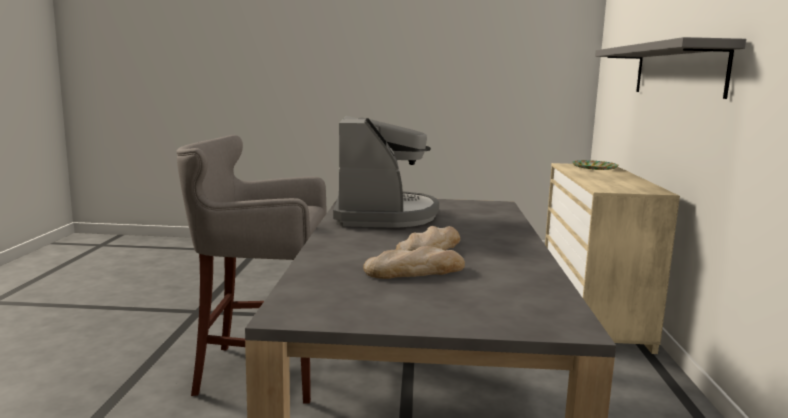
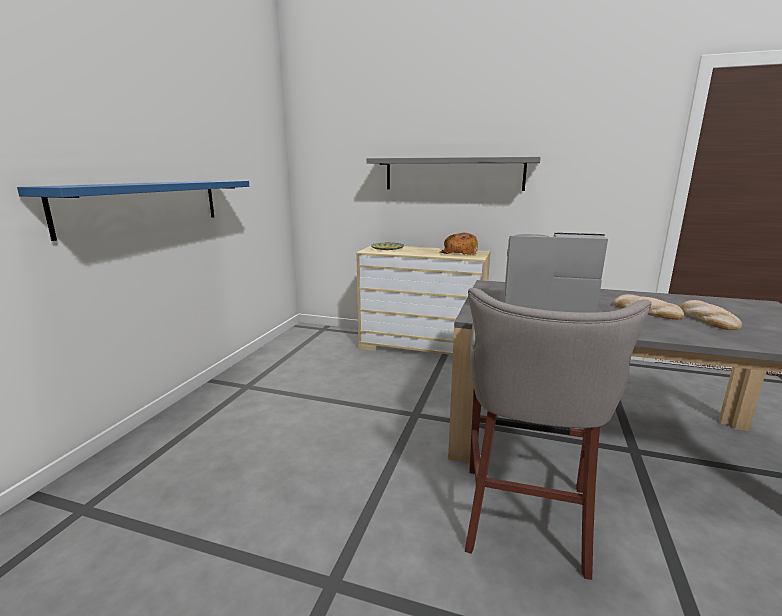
camera: 75 degrees left, 5 degrees up
none -> blue shelf [17,181,249,241]
none -> bread [439,233,478,255]

